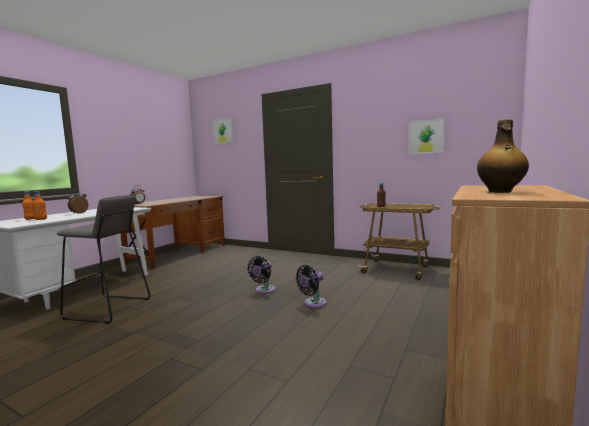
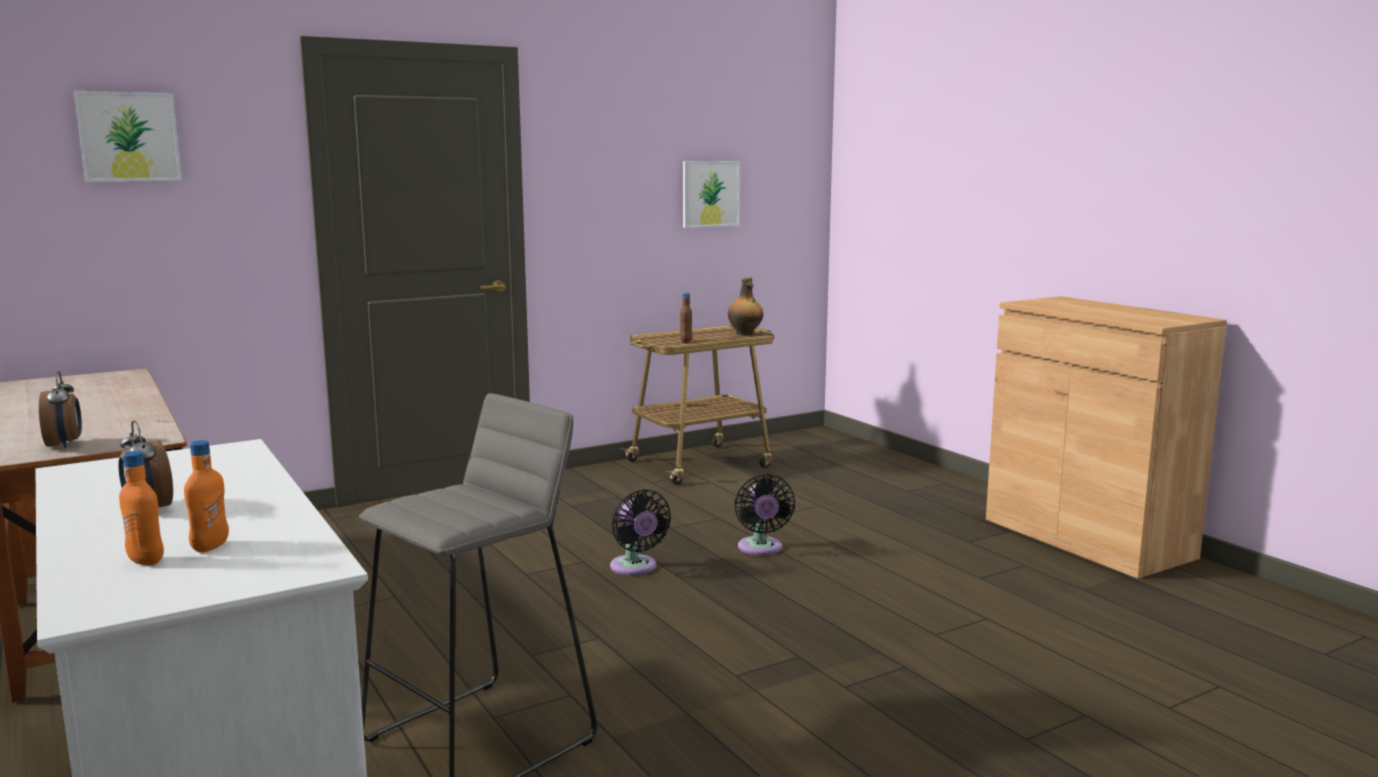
camera: 60 degrees left, 5 degrees up
bottle [477,119,529,193] -> bottle moved to [728,277,763,336]

